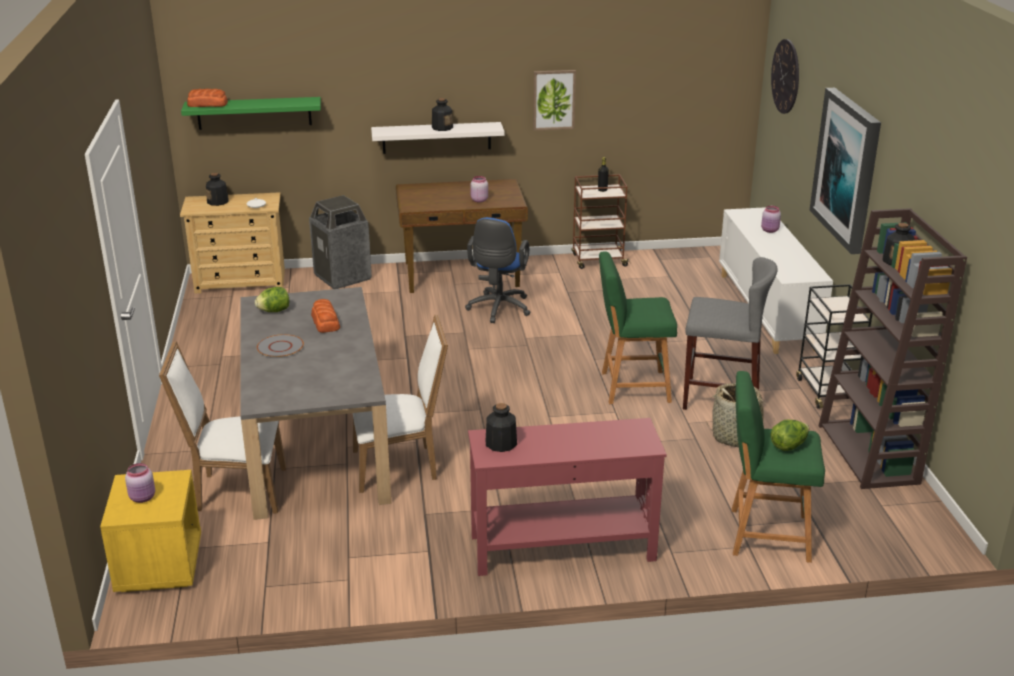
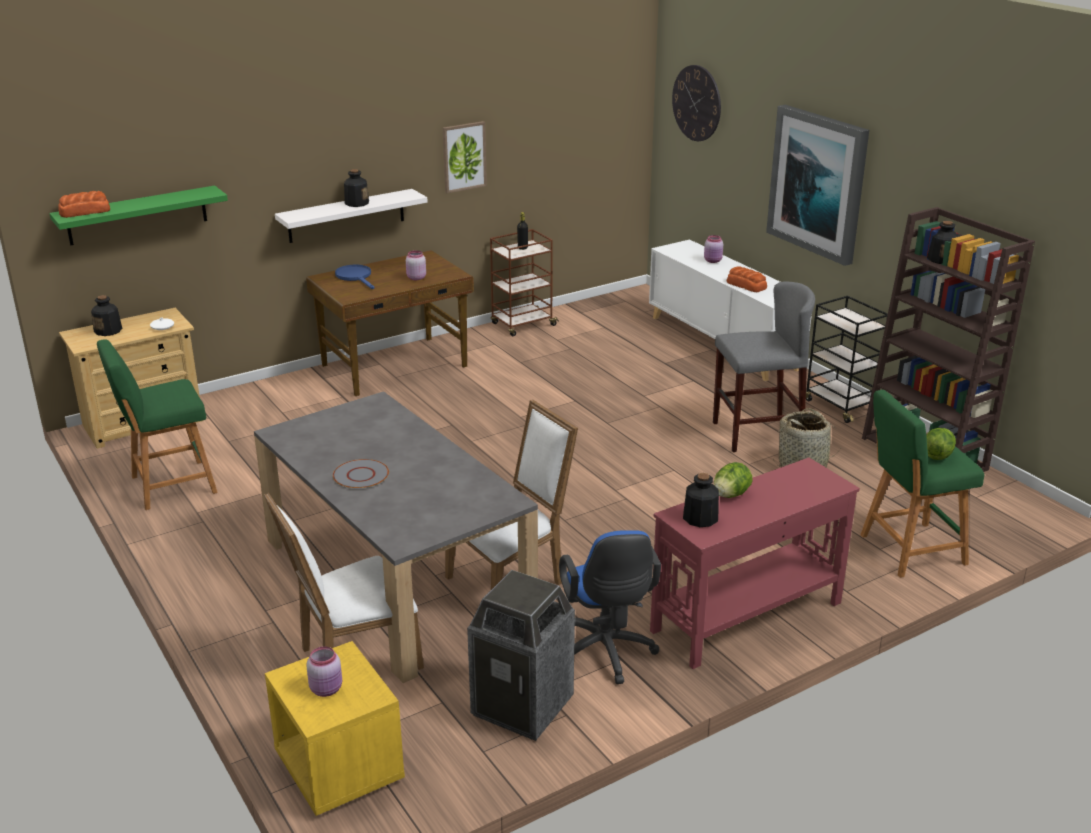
camera: 25 degrees left, 0 degrees up
lettuce [255,287,289,312] -> lettuce moved to [714,462,753,498]
trash can [309,195,372,289] -> trash can moved to [467,570,575,741]
bread [311,299,340,333] -> bread moved to [727,266,767,292]
blue office chair [465,217,531,323] -> blue office chair moved to [559,530,661,684]
green stool [599,251,677,404] -> green stool moved to [97,339,218,510]
none -> blue frying pan [335,265,374,289]

